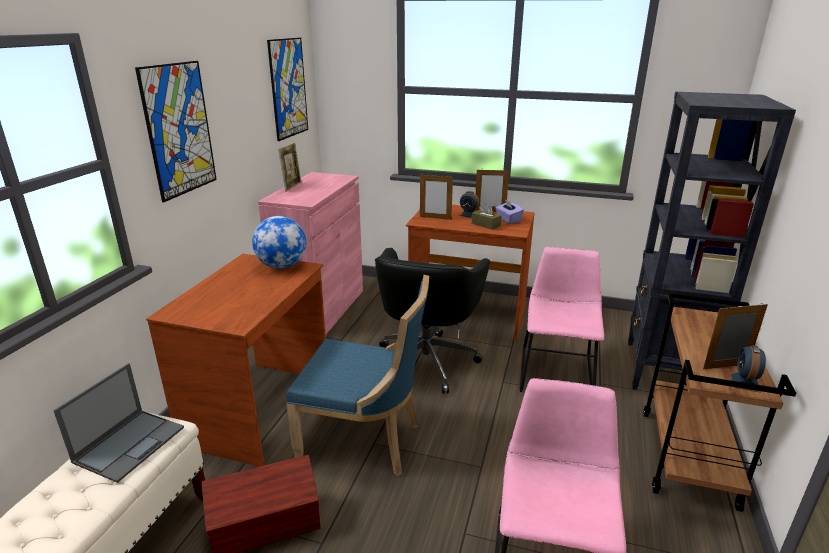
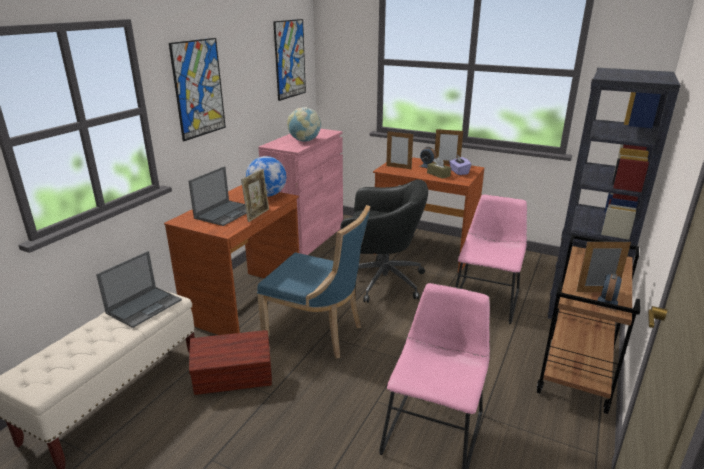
camera: 10 degrees right, 0 degrees up
picture frame [278,143,301,192] -> picture frame moved to [241,169,269,222]
black office chair [375,248,490,394] -> black office chair turned 105 degrees counterclockwise [340,179,428,303]
none -> laptop [189,166,246,226]
none -> globe [287,107,321,141]

